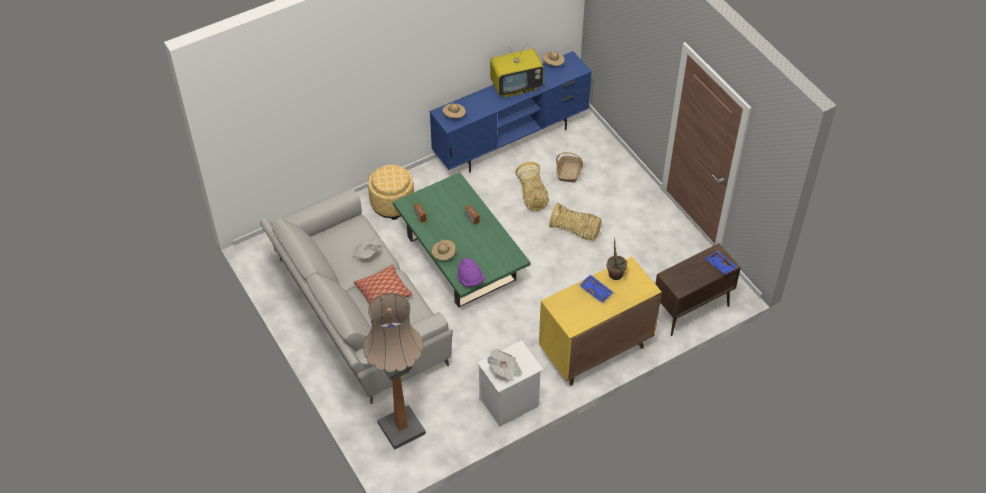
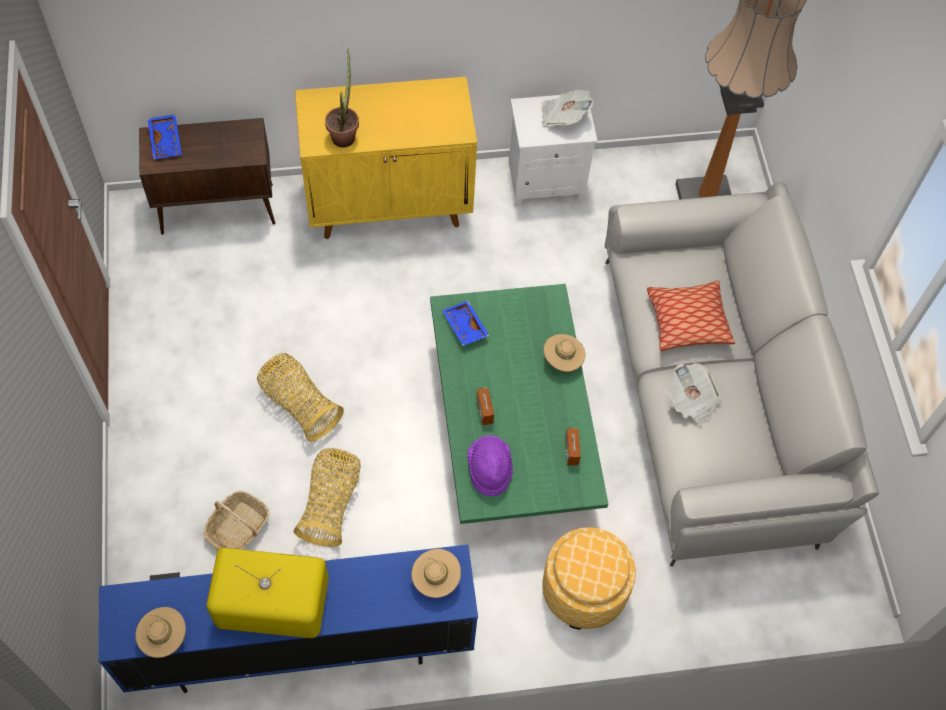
camera: 160 degrees left, 10 degrees up
purple hat [457,258,485,287] -> purple hat moved to [467,435,513,496]
blue tray [579,275,613,303] -> blue tray moved to [442,301,489,346]

